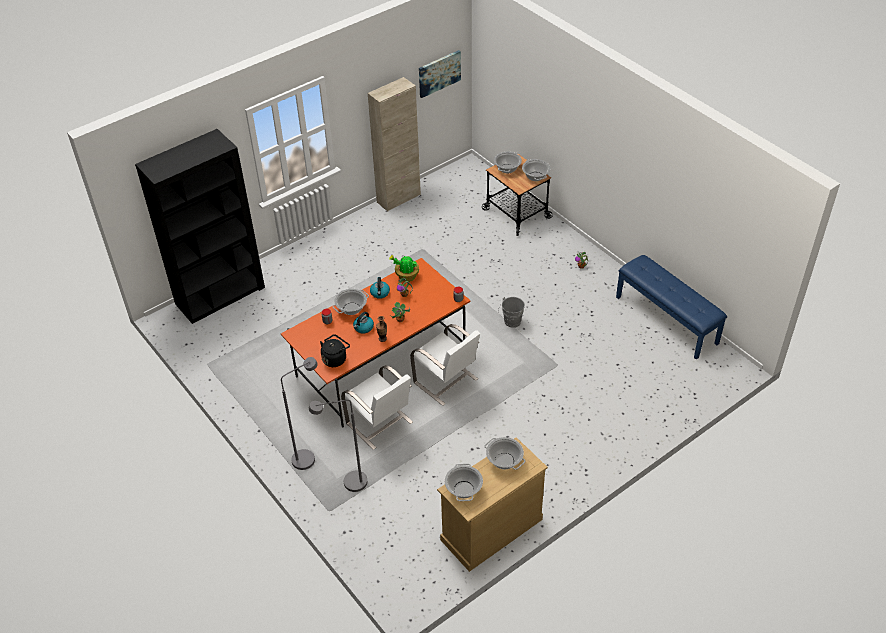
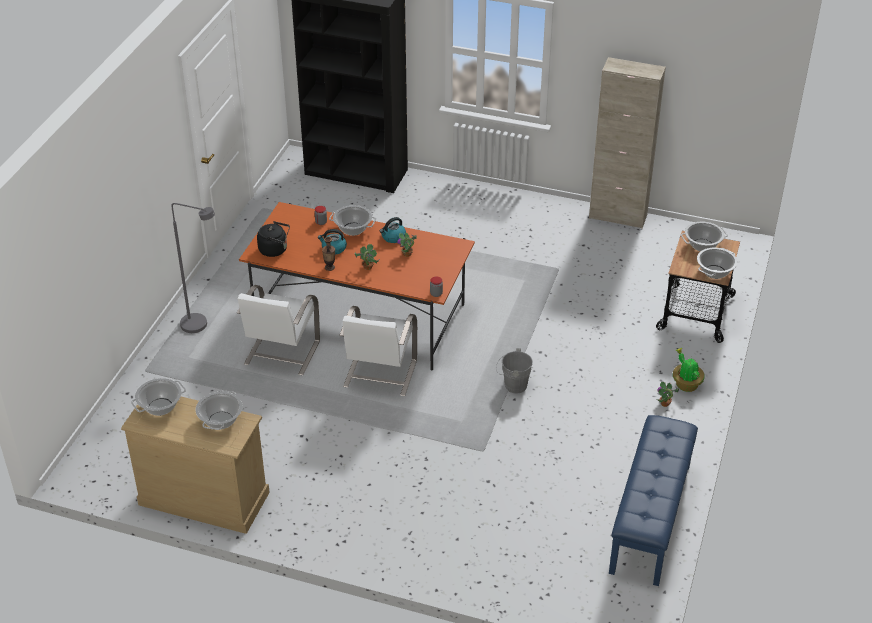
camera: 55 degrees right, 5 degrees down
grey floor lamp [309,400,367,492] -> none
potted plant [389,255,419,282] -> potted plant moved to [673,348,705,392]
picture [419,50,461,98] -> none

